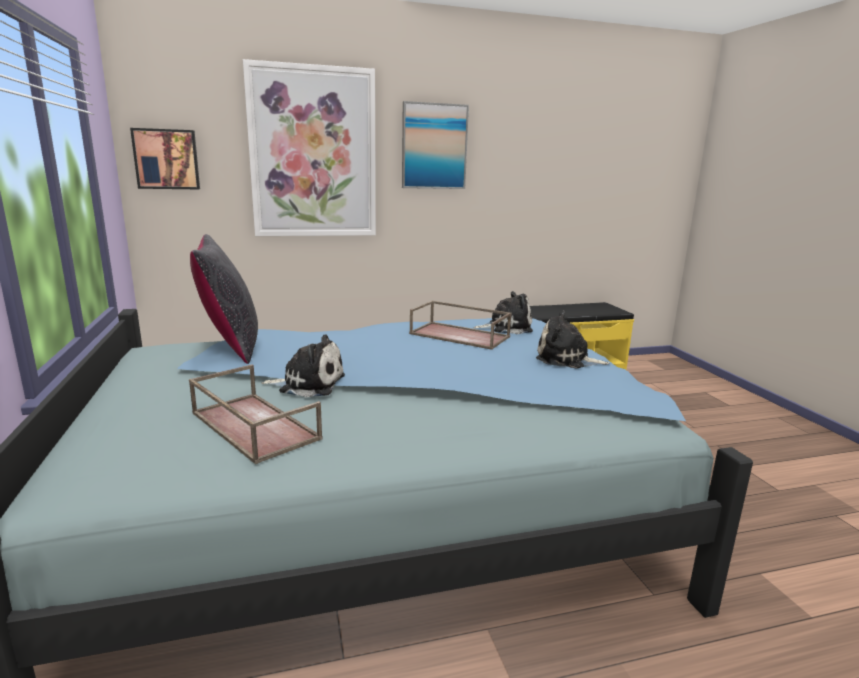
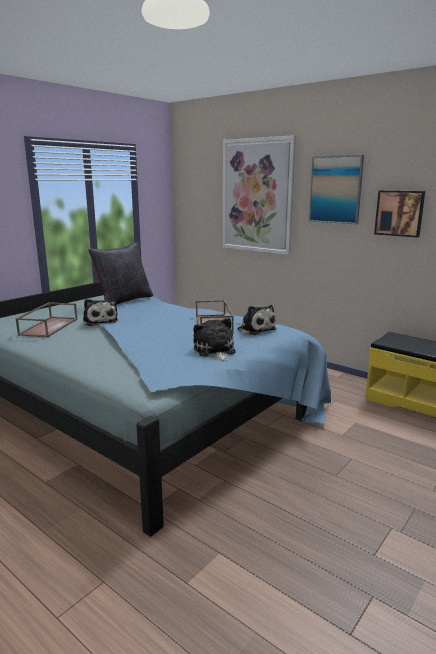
camera: 55 degrees right, 0 degrees up
picture [130,128,200,189] -> picture moved to [374,190,425,238]

